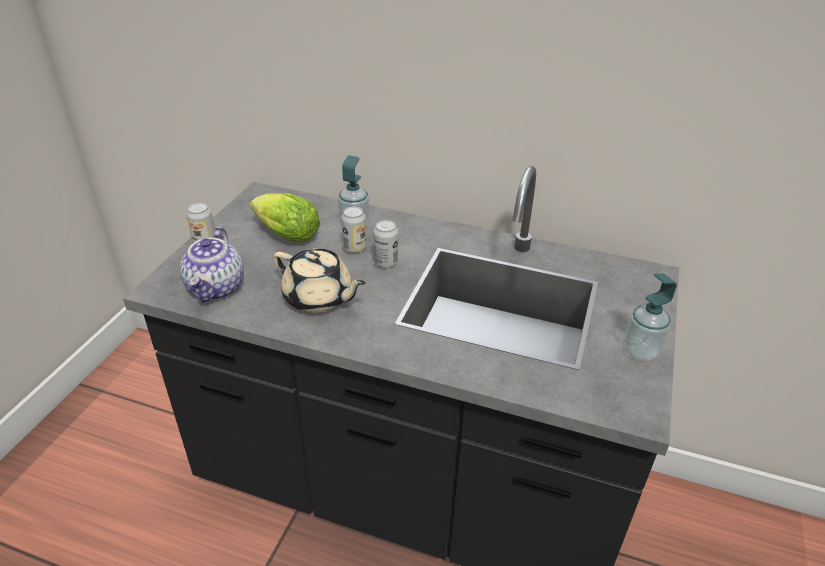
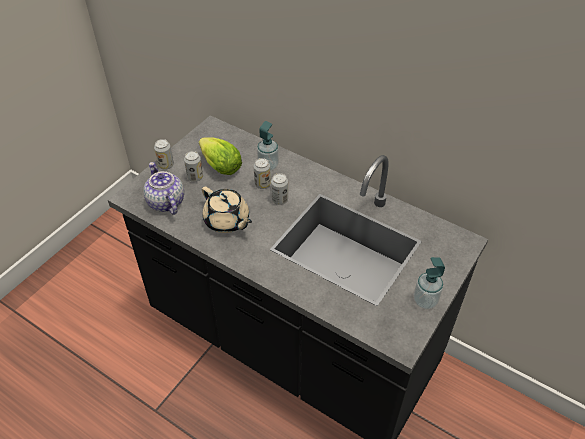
camera: 15 degrees right, 10 degrees up
teapot [180,227,244,302] -> teapot turned 135 degrees clockwise [143,162,184,215]
none -> can [184,151,203,182]

